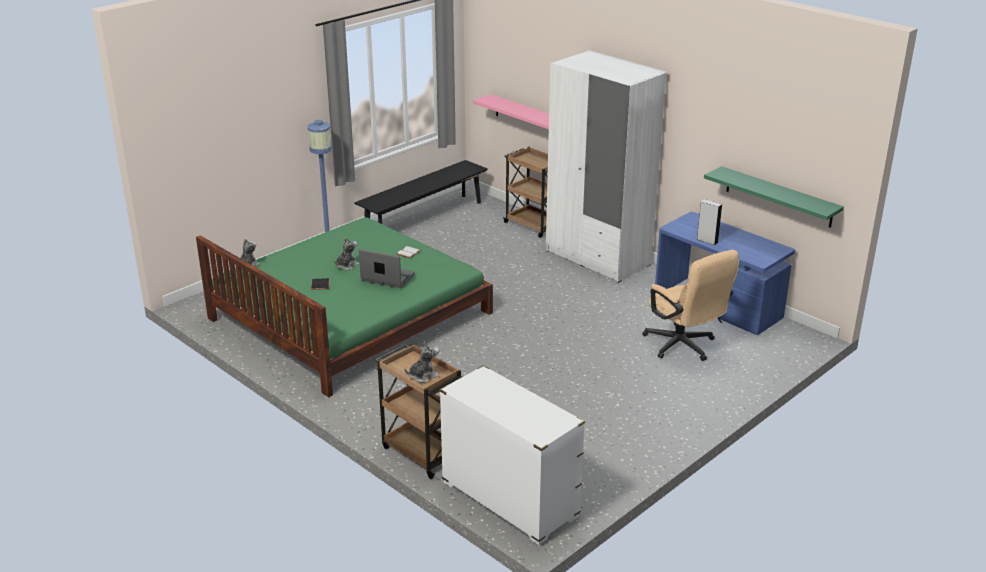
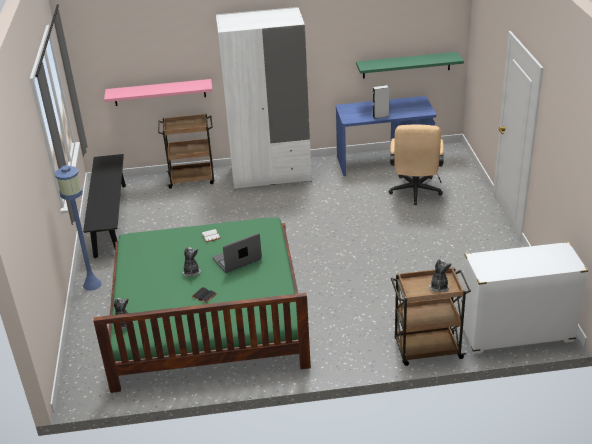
camera: 50 degrees left, 5 degrees up
beige office chair [642,250,739,361] -> beige office chair turned 90 degrees clockwise [389,125,444,205]

